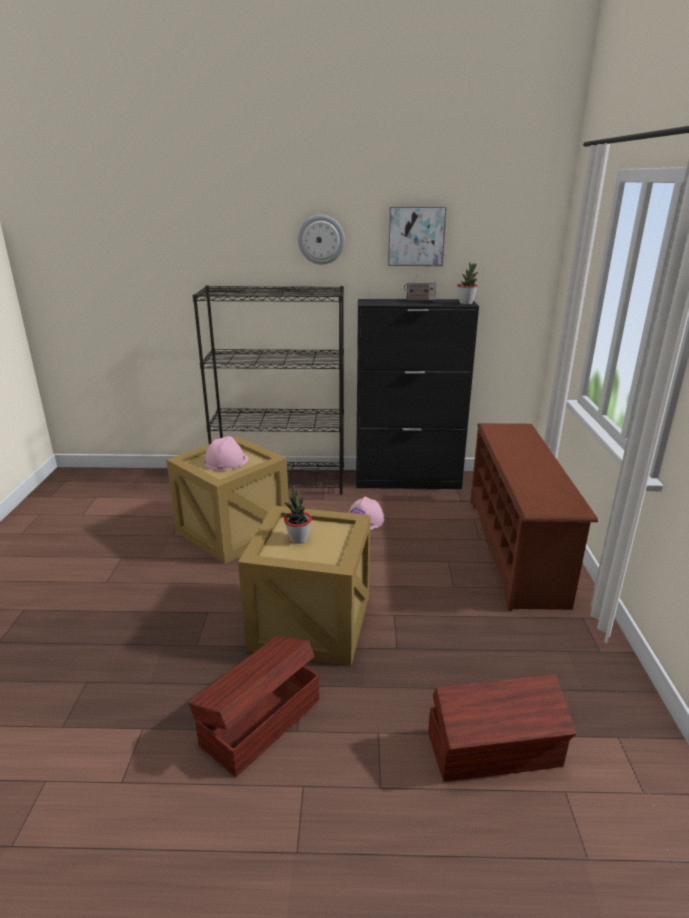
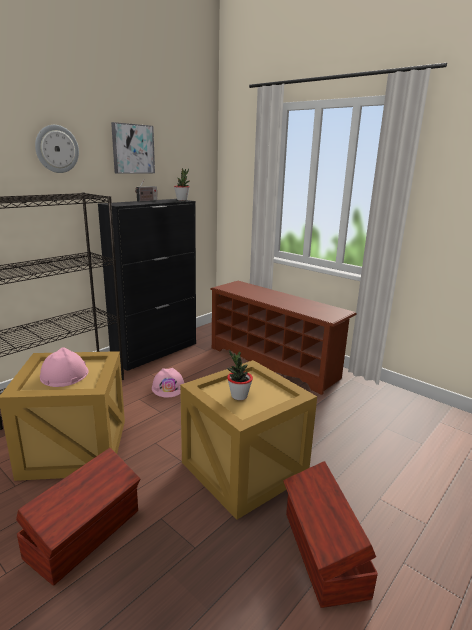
camera: 50 degrees left, 5 degrees down
brown storage box [428,674,576,782] -> brown storage box moved to [16,448,140,586]

